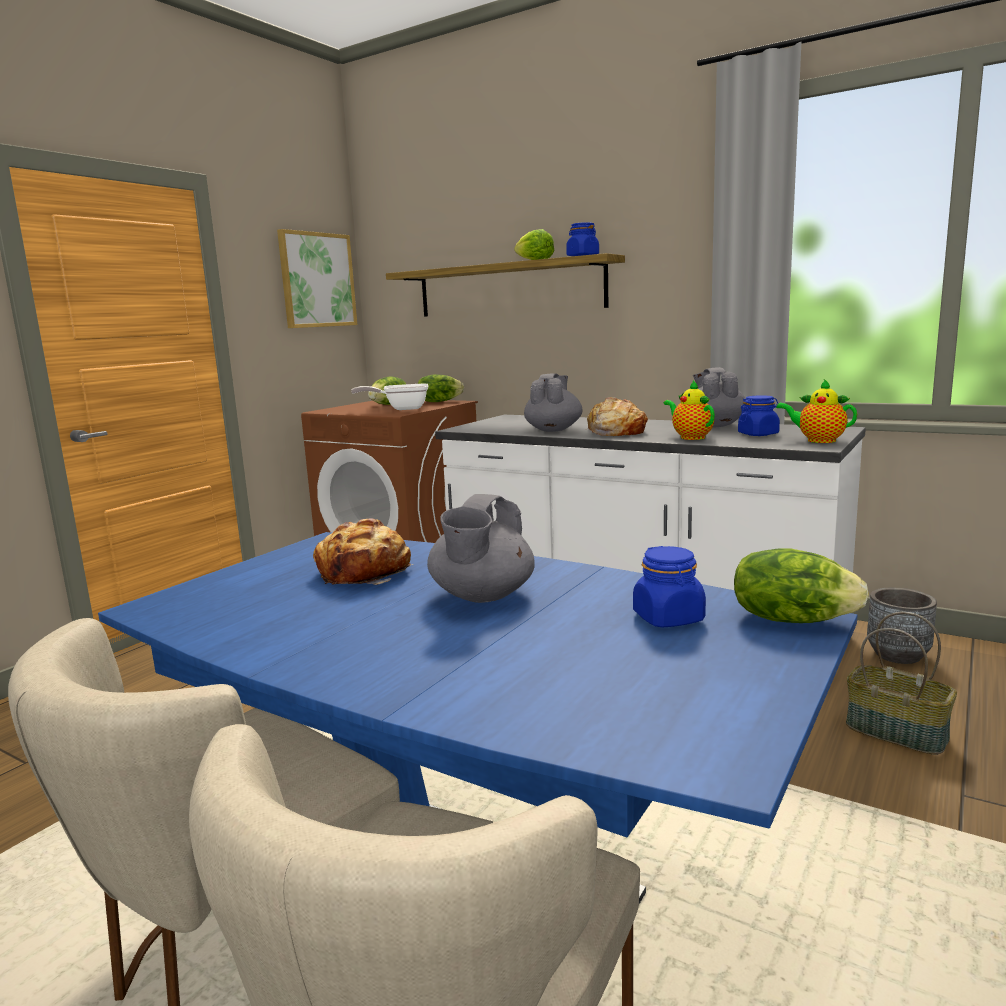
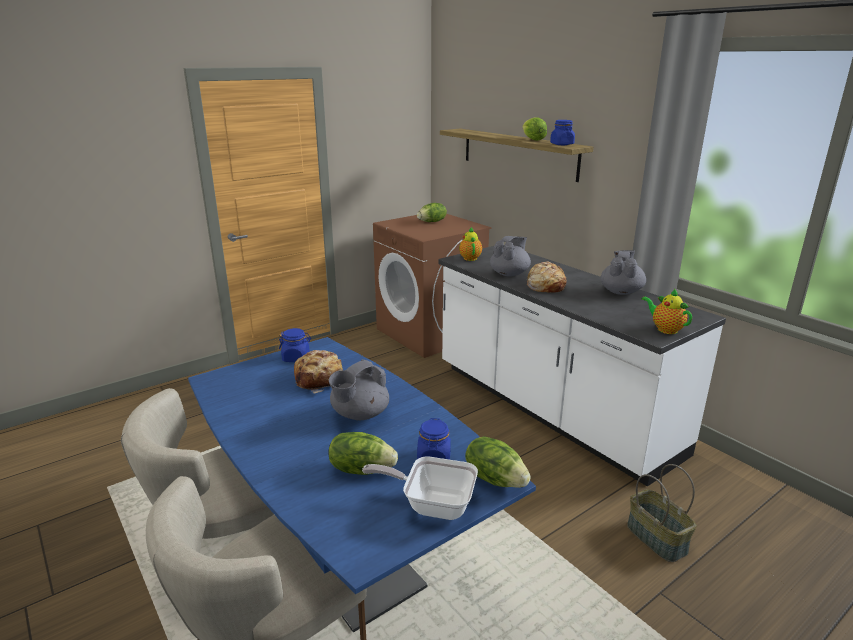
camera: 20 degrees right, 10 degrees up
picture [277,229,357,328] -> none
frying pan [351,384,428,410] -> frying pan moved to [362,456,478,520]
lettuce [418,374,464,402] -> lettuce moved to [328,432,398,475]
teapot [664,380,715,440] -> teapot moved to [459,227,482,261]
blue jar [738,395,780,436] -> blue jar moved to [279,328,311,362]
grey planter [867,588,937,664] -> none

